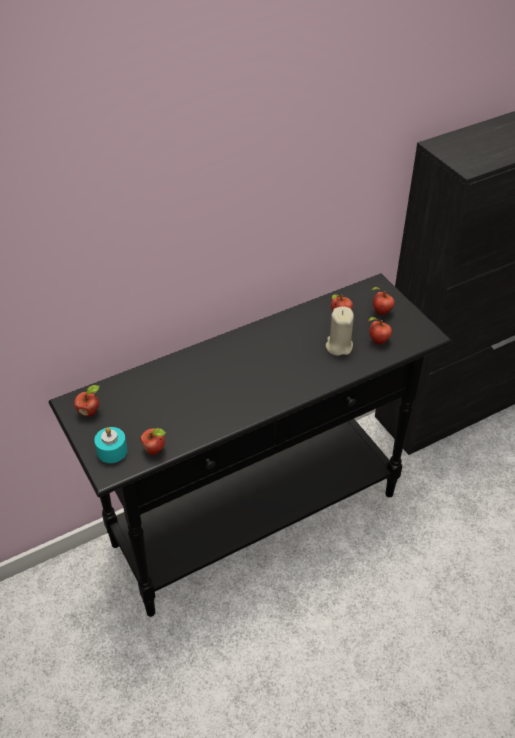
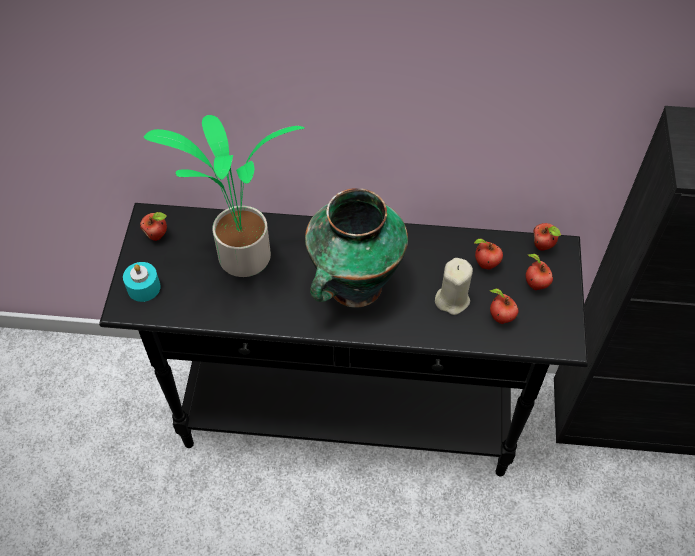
camera: 35 degrees right, 10 degrees up
apple [140,428,166,455] -> apple moved to [533,223,561,251]
none -> potted plant [144,115,305,277]
none -> vase [305,188,408,308]

